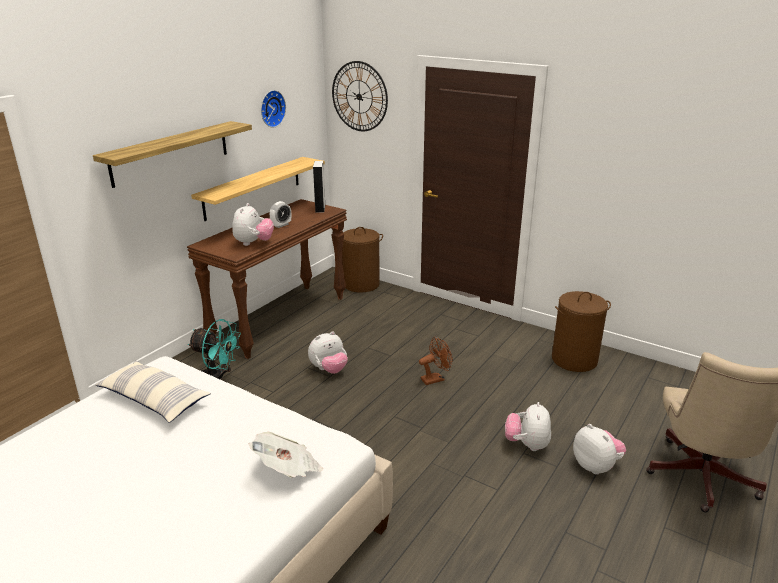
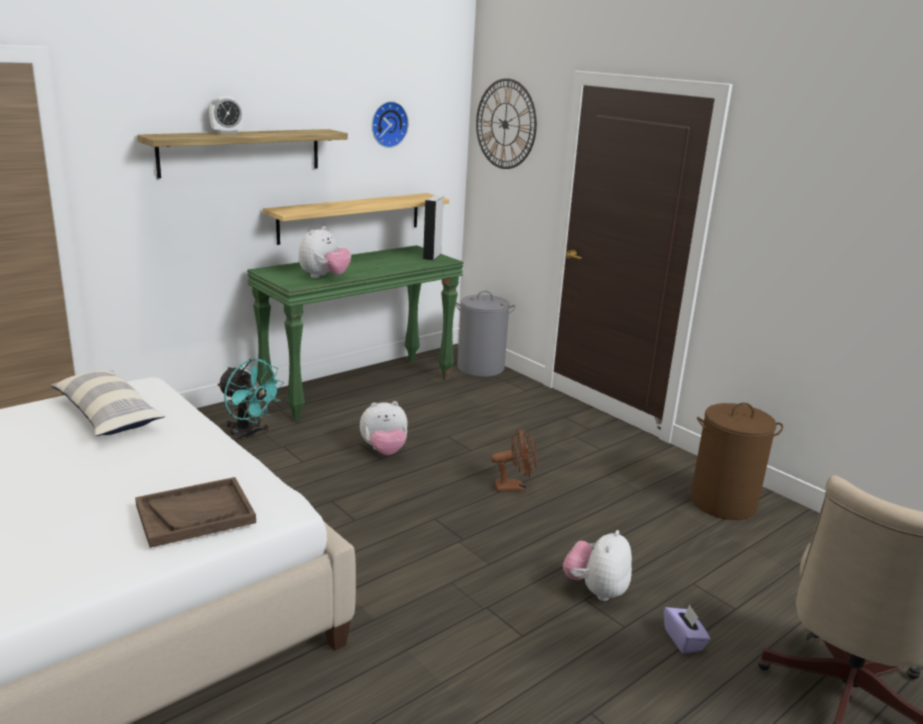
camera: 15 degrees right, 5 degrees down
brown console table [187,199,347,359] -> green console table [247,245,464,422]
newspaper [249,432,323,478] -> brown tray [135,477,256,548]
alarm clock [270,201,291,228] -> alarm clock moved to [209,96,244,134]
brown laundry basket [342,227,383,293] -> grey laundry basket [455,291,516,377]
plush toy [573,424,626,475] -> purple tissue box [664,605,710,654]

